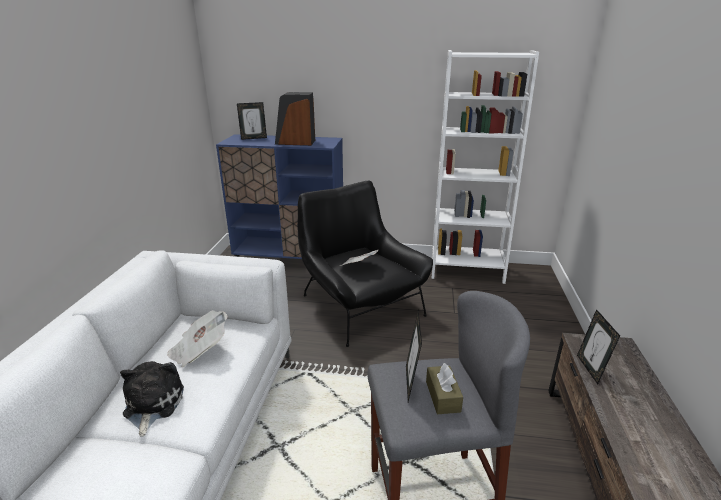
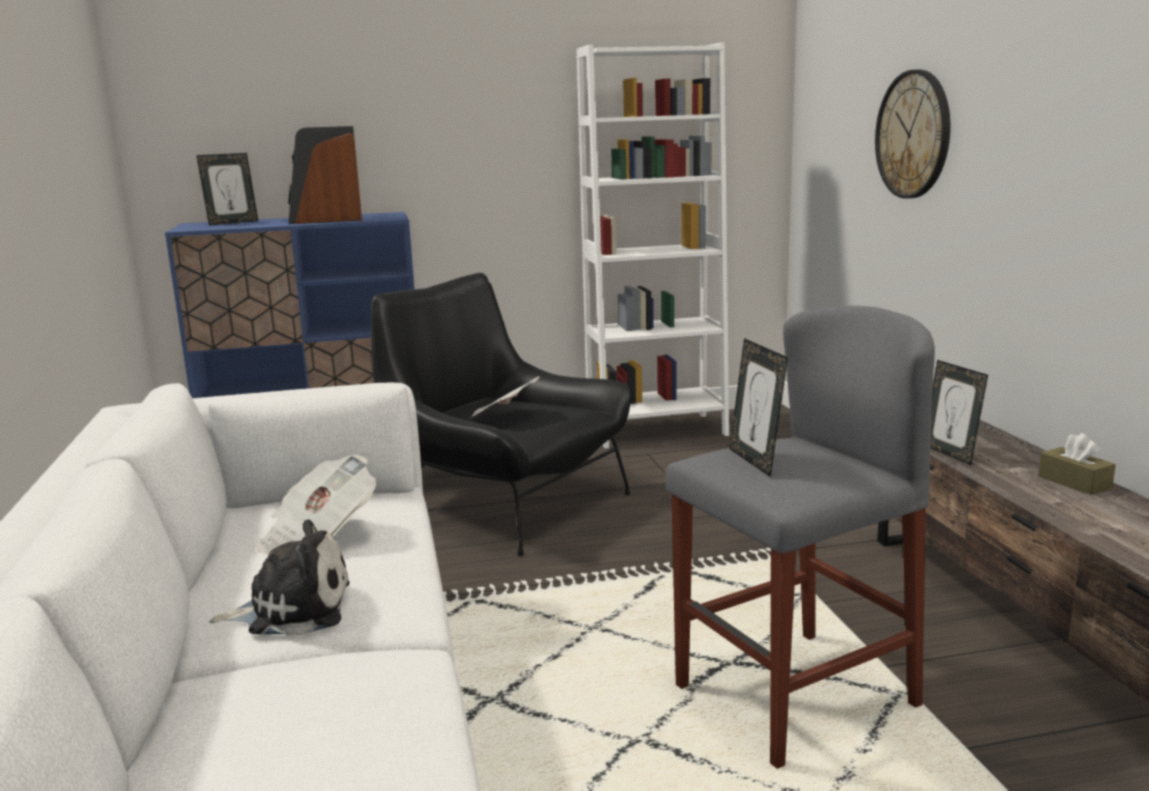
camera: 20 degrees left, 10 degrees down
plush toy [120,361,184,437] -> plush toy turned 105 degrees clockwise [209,519,350,635]
brown tissue box [426,363,463,414] -> brown tissue box moved to [1038,433,1115,495]
none -> wall clock [875,70,950,199]

